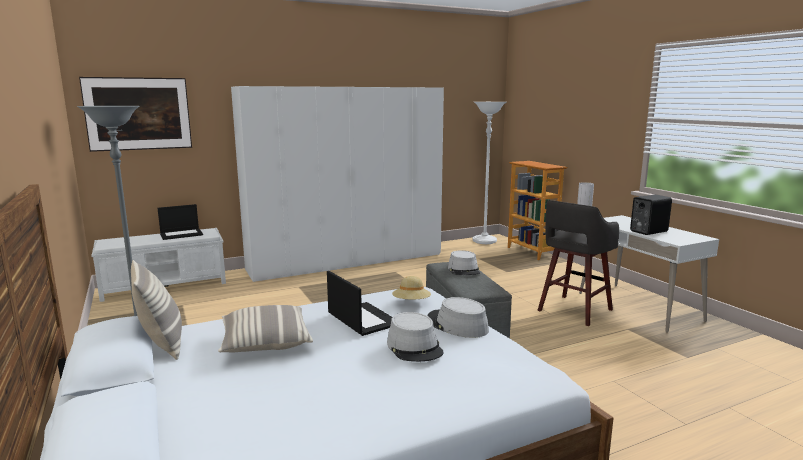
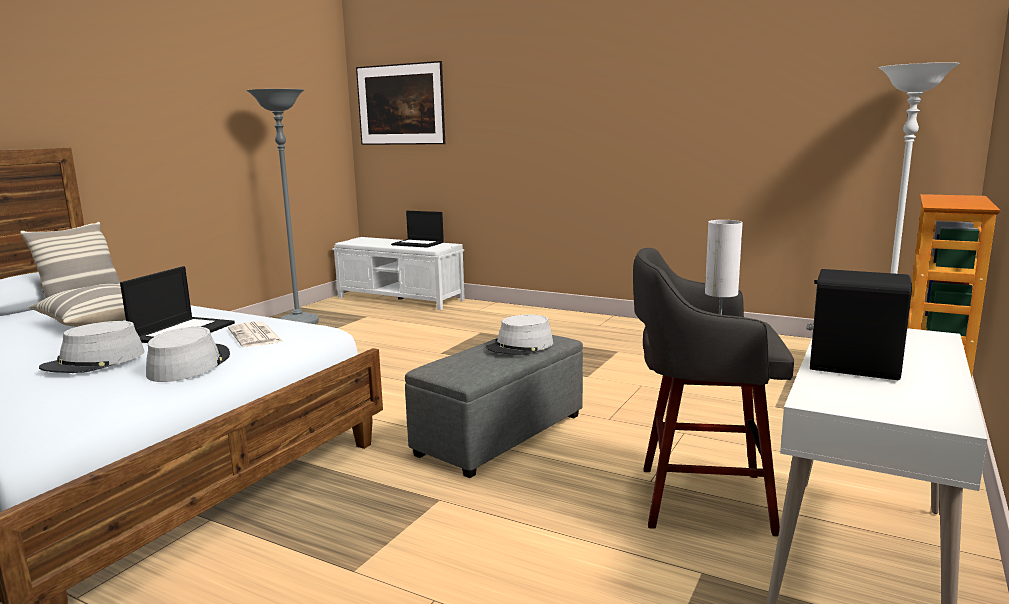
camera: 55 degrees right, 0 degrees up
white wardrobe [231,86,444,282] -> none
beige hat [392,276,431,299] -> newspaper [228,321,283,347]

